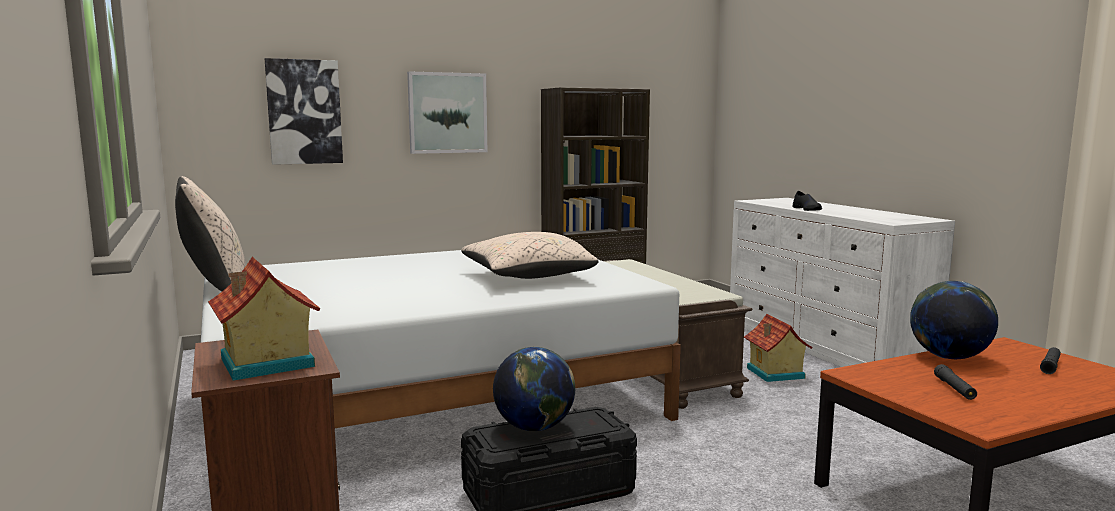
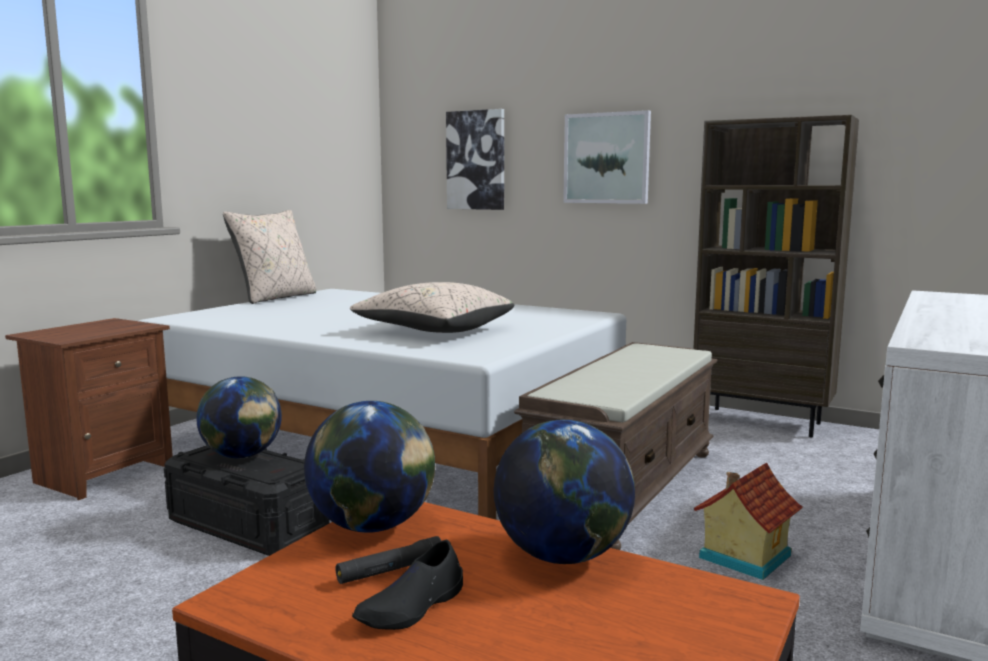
camera: 55 degrees right, 0 degrees up
toy house [208,257,320,381] -> none
black shoe [792,191,822,211] -> black shoe moved to [352,540,463,630]
black flashlight [1040,347,1061,374] -> none
none -> globe [304,401,435,533]

